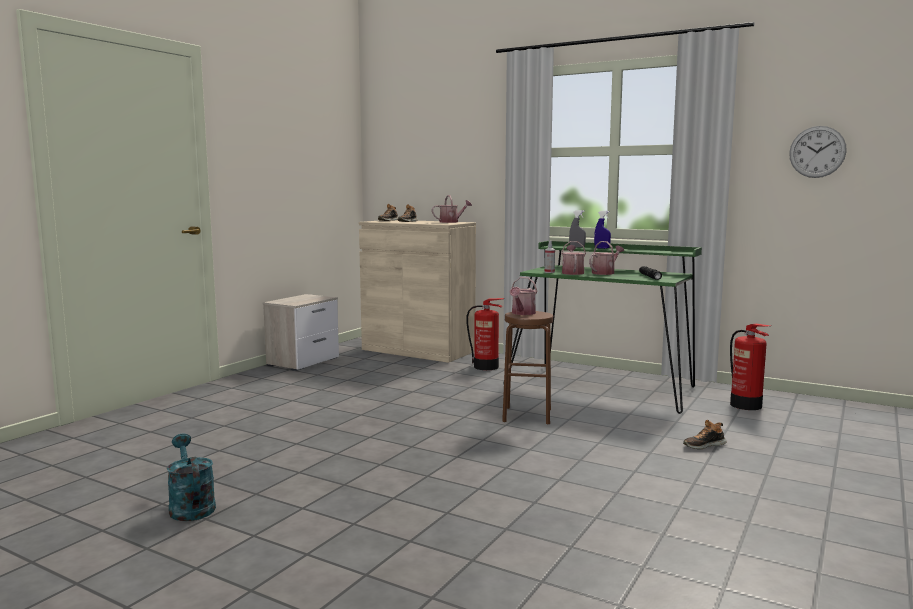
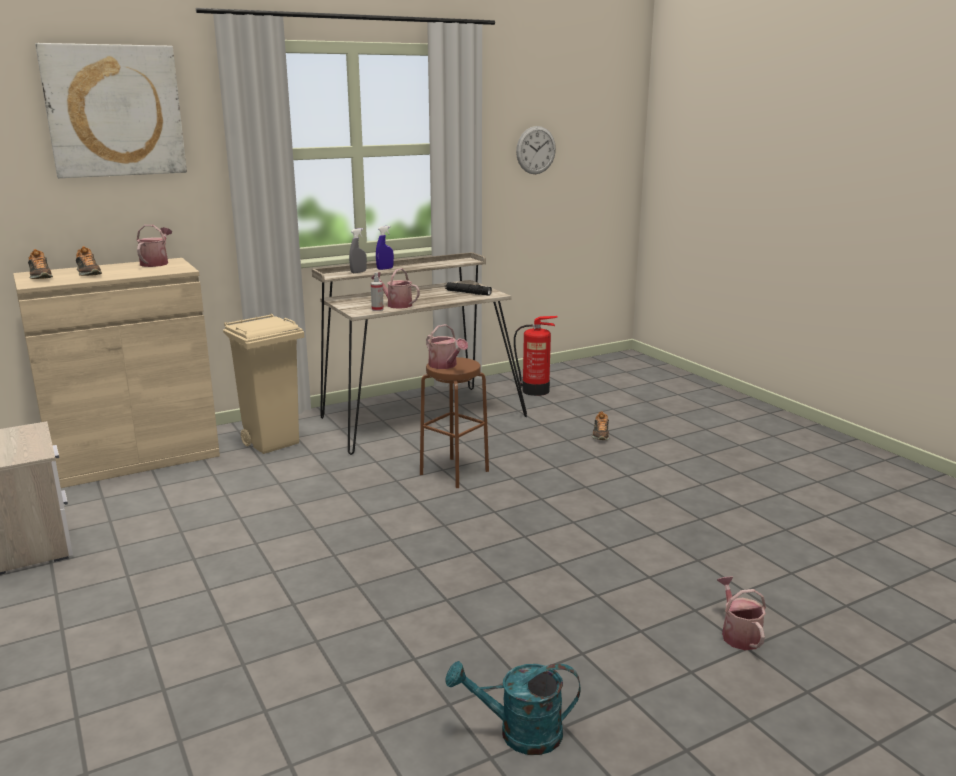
camera: 60 degrees left, 10 degrees up
fire extinguisher [467,298,504,370] -> beige trash can [223,314,304,454]
green desk [511,241,702,414] -> beige desk [312,252,527,455]
watering can [589,241,624,275] -> watering can moved to [717,577,766,650]
none -> picture [35,43,187,178]

